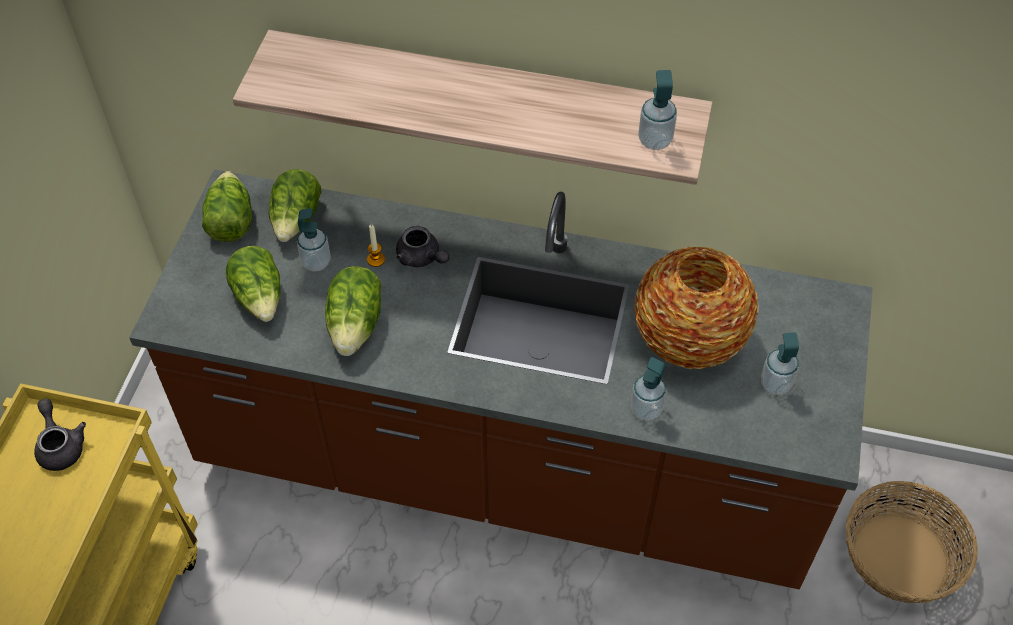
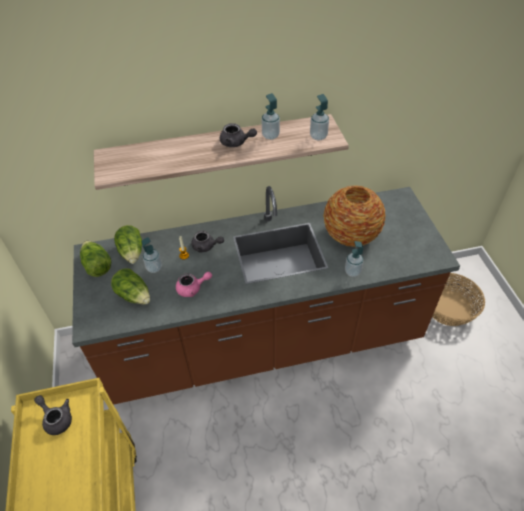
camera: 25 degrees left, 5 degrees down
lettuce [325,266,381,356] -> pink teapot [176,272,212,297]
soap dispenser [761,332,799,395] -> soap dispenser moved to [262,93,280,140]
none -> grey teapot [220,123,257,147]

